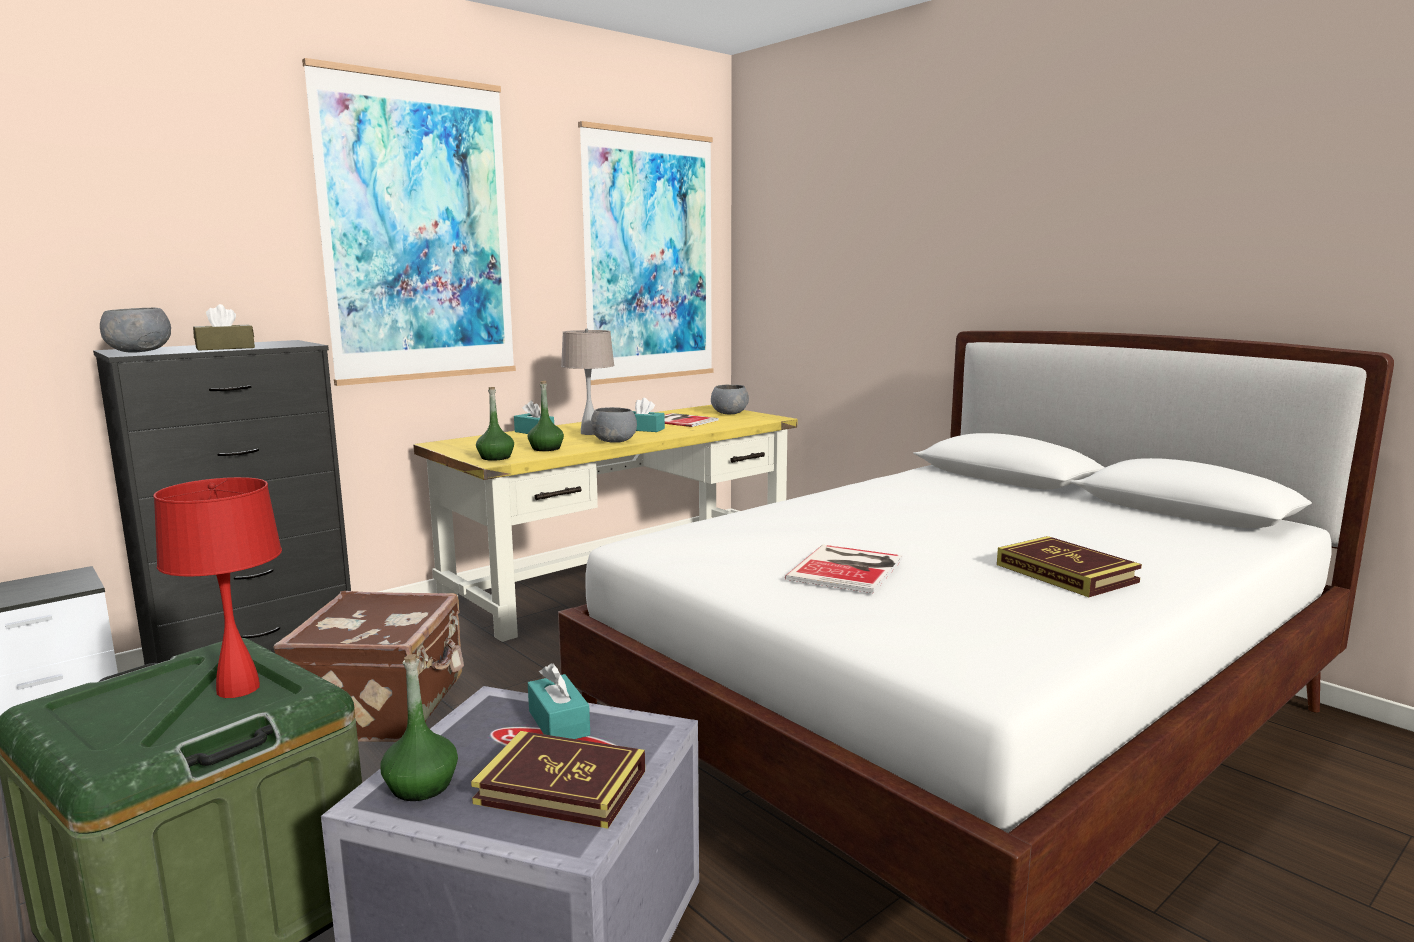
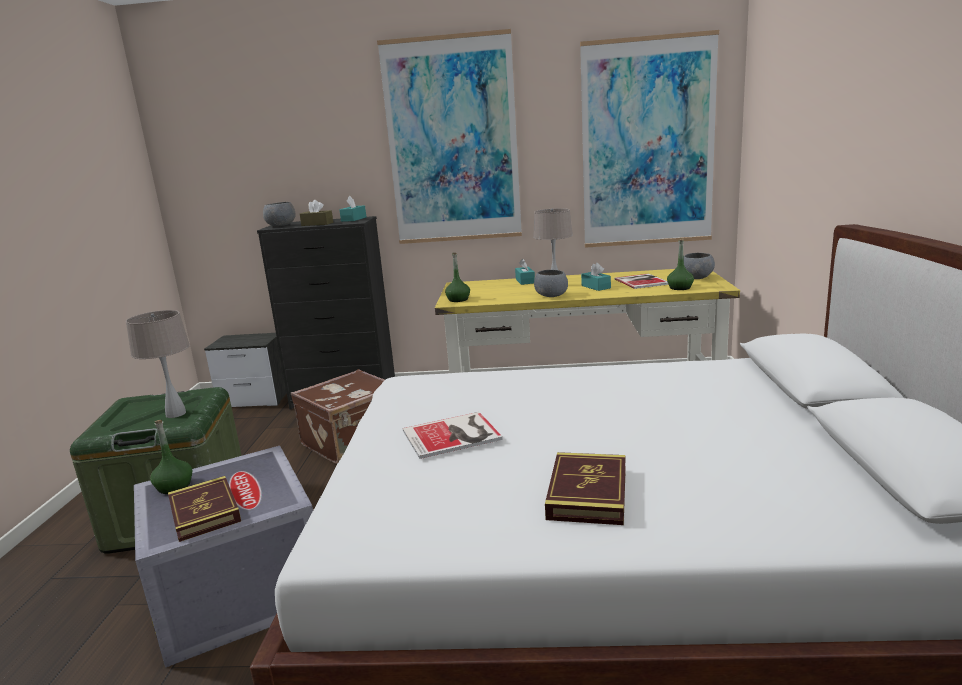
camera: 45 degrees right, 5 degrees up
red table lamp [153,477,282,698] -> beige table lamp [126,310,190,418]
green bottle [528,381,564,451] -> green bottle moved to [667,239,694,290]
turquoise tissue box [528,663,590,739] -> turquoise tissue box moved to [339,196,366,222]

